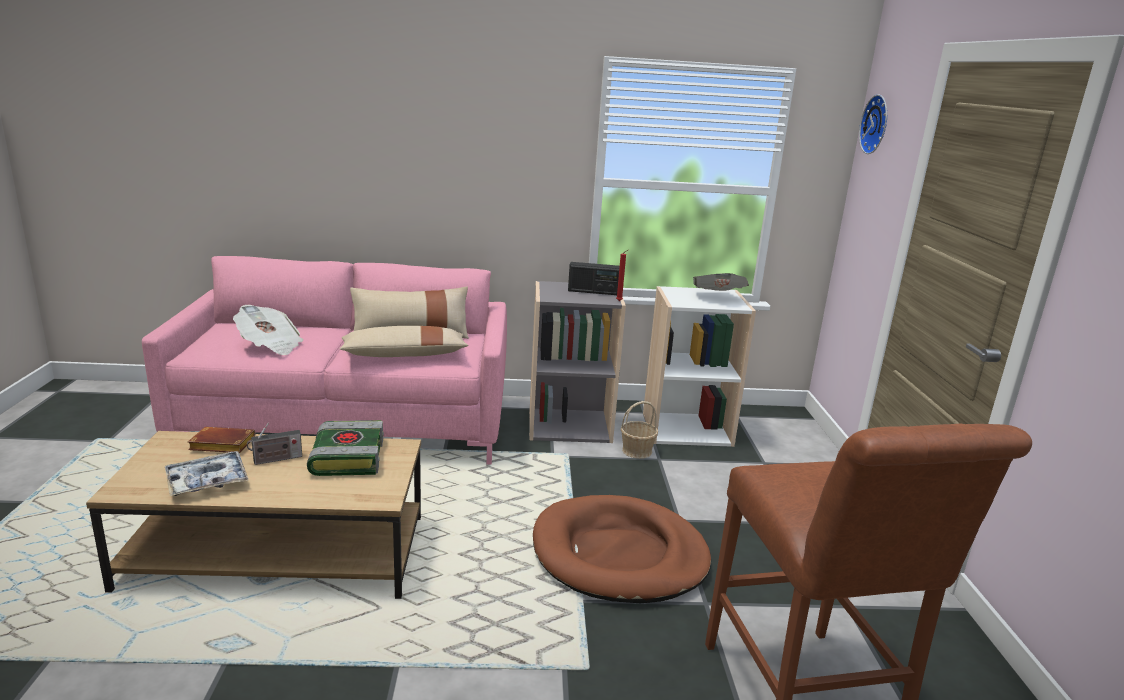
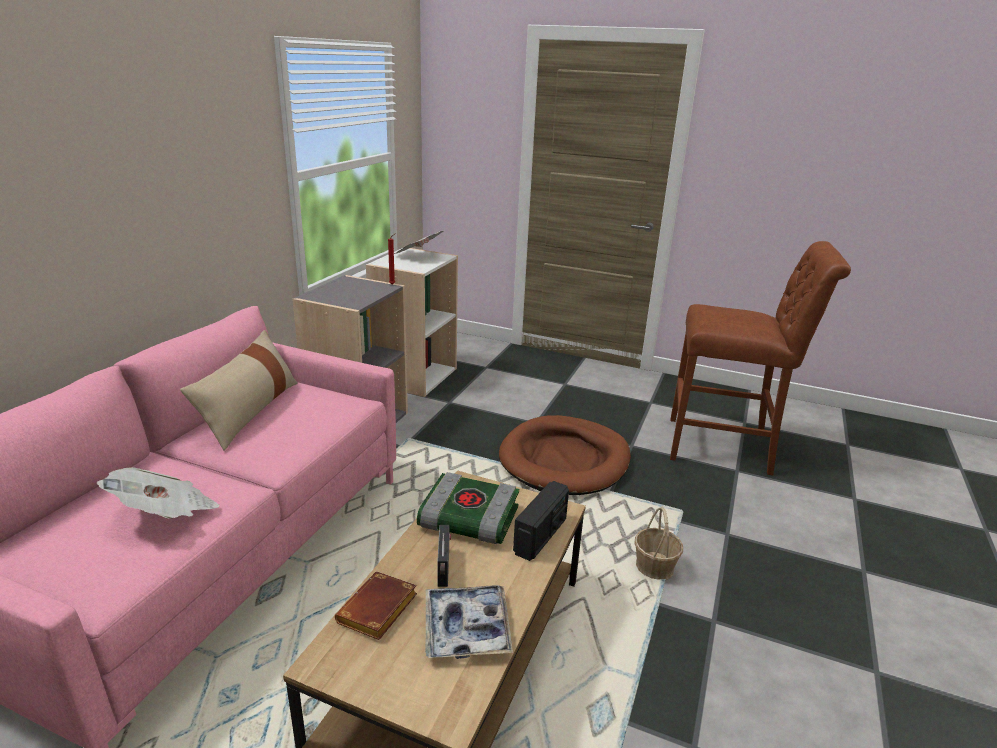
camera: 65 degrees left, 5 degrees up
beige pillow [340,326,468,357] -> none
radio [568,262,620,295] -> radio moved to [513,481,569,561]
basket [621,401,658,459] -> basket moved to [635,507,683,580]
wall clock [859,94,887,154] -> none

